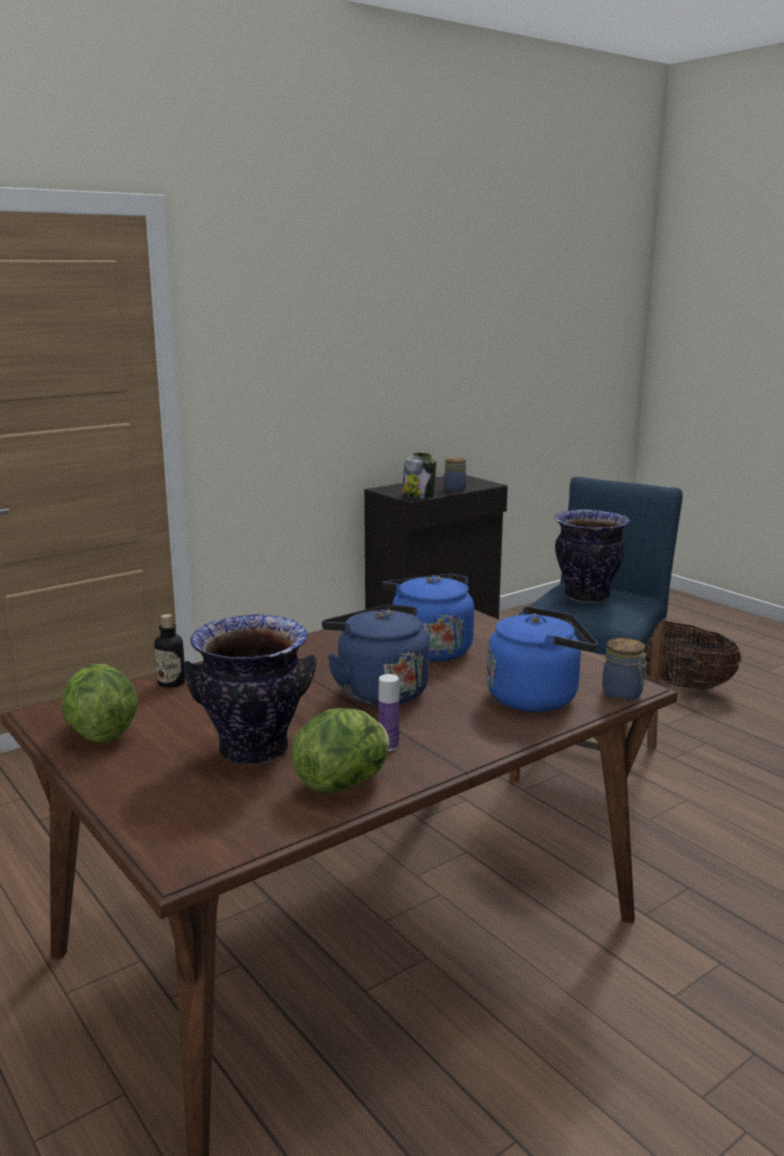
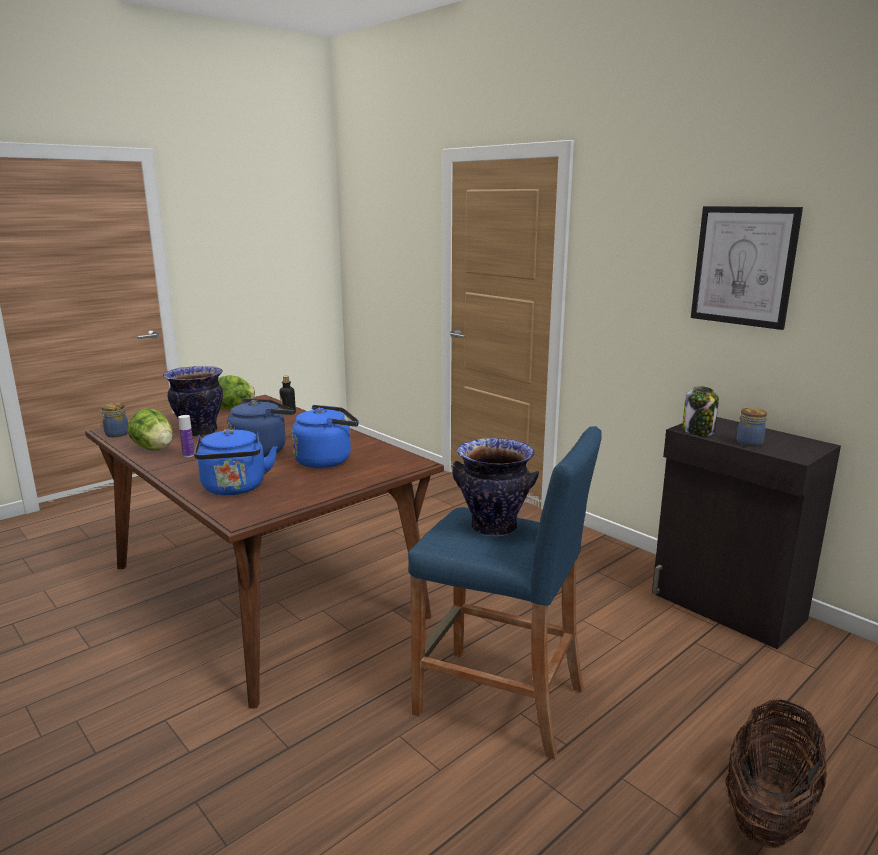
camera: 85 degrees right, 0 degrees up
jar [602,638,647,701] -> jar moved to [99,403,128,437]
none -> picture [691,206,803,330]

